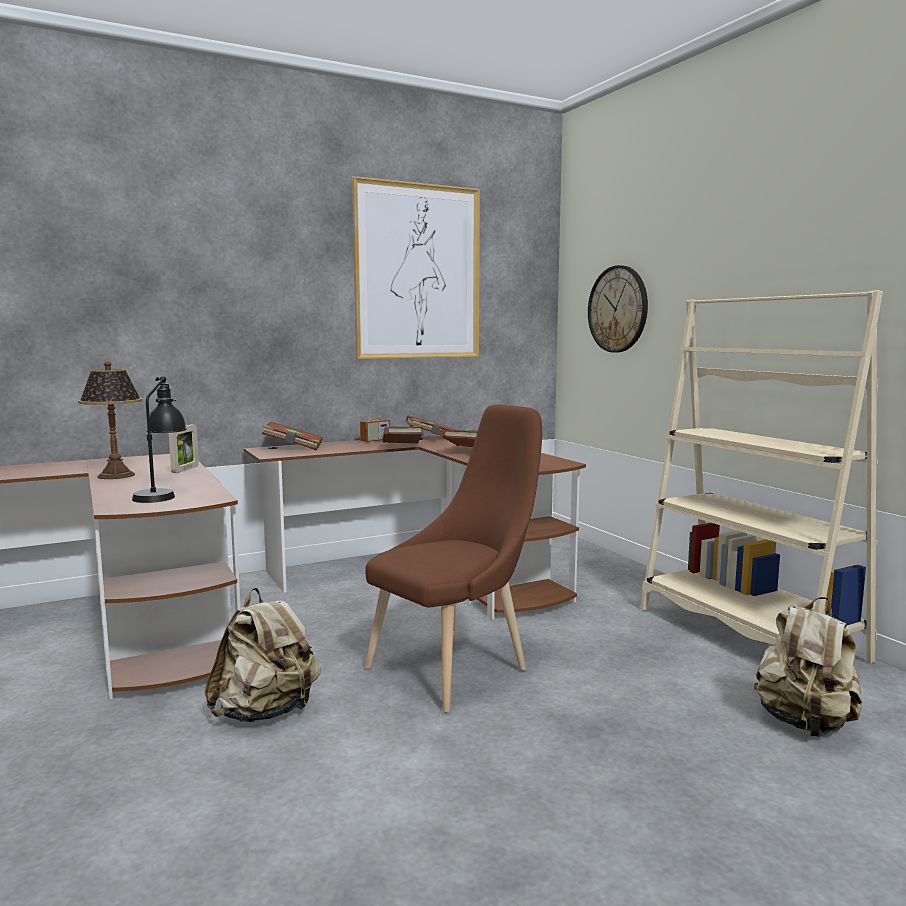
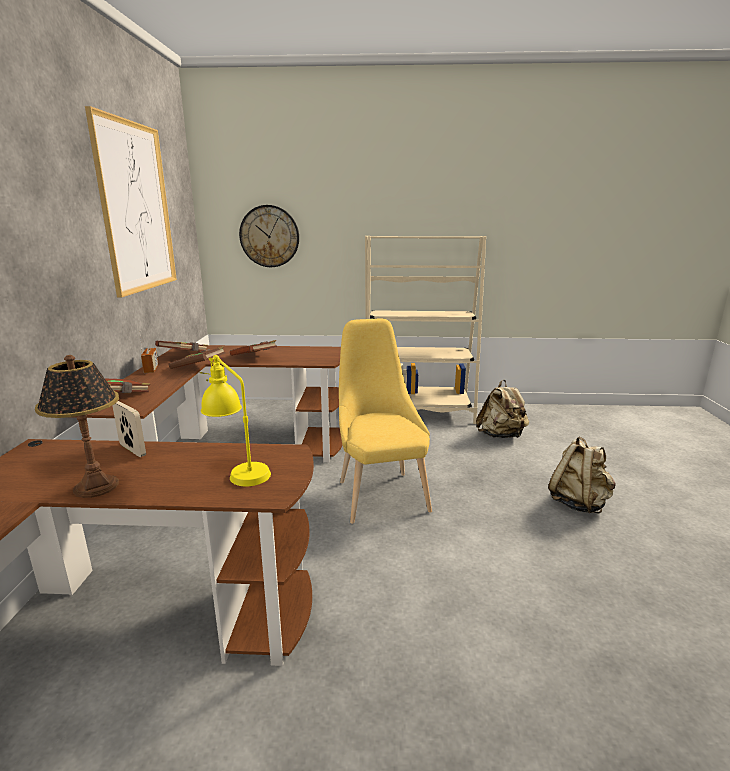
camera: 60 degrees left, 10 degrees up
black table lamp [132,376,187,503] -> yellow table lamp [199,355,271,487]
beige backpack [205,588,321,722] -> beige backpack moved to [548,436,616,514]
brown chair [365,404,542,713] -> yellow chair [339,319,432,524]

